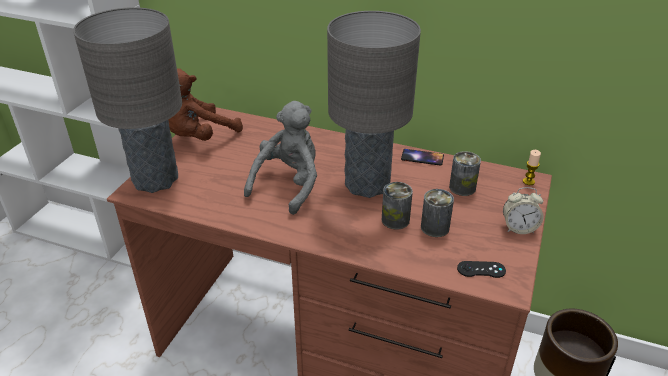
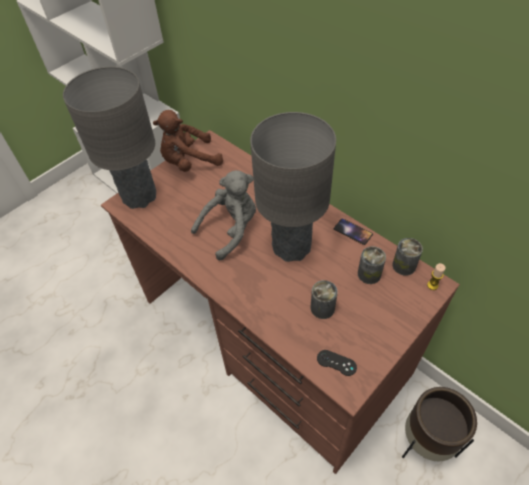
camera: 25 degrees right, 15 degrees up
can [382,182,413,230] -> can moved to [392,238,423,276]
alarm clock [503,187,544,234] -> none

